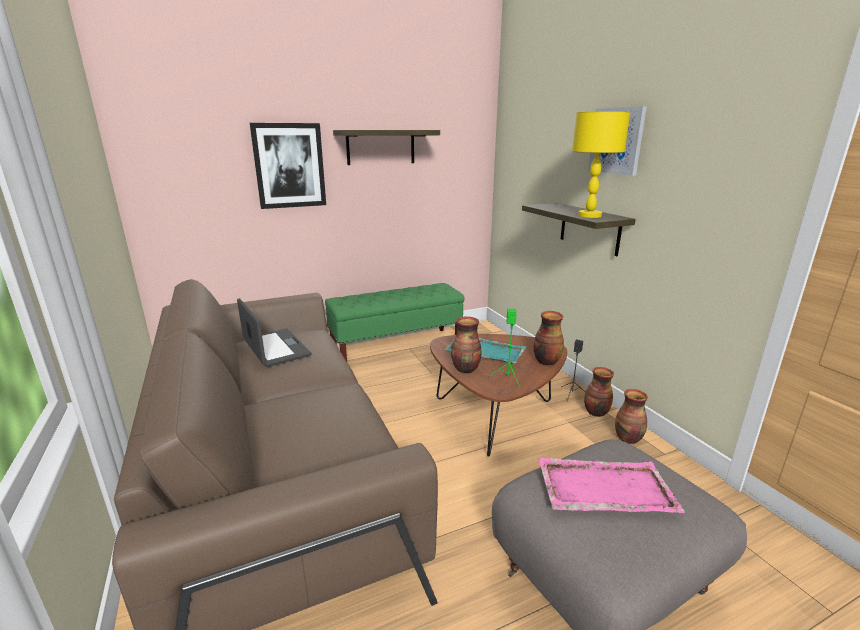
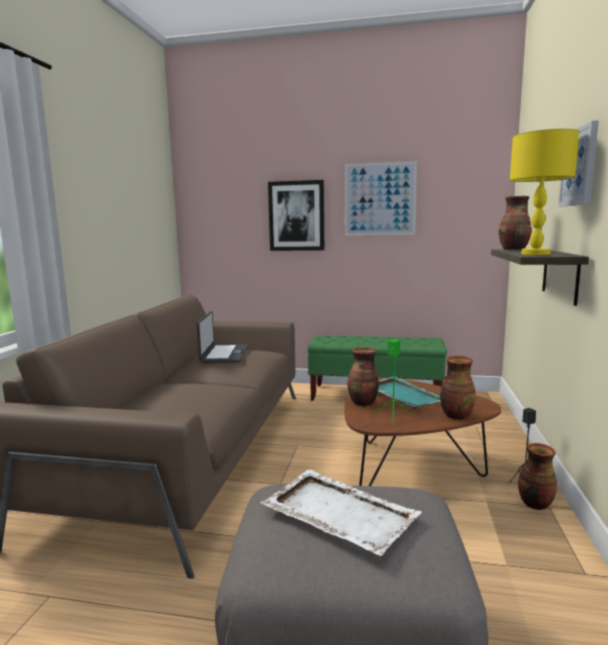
camera: 35 degrees right, 10 degrees down
shelf [333,130,440,165] -> picture [345,161,417,236]
pink tray [538,458,685,513] -> white tray [260,469,422,556]
vase [615,389,648,444] -> vase moved to [499,196,531,250]

